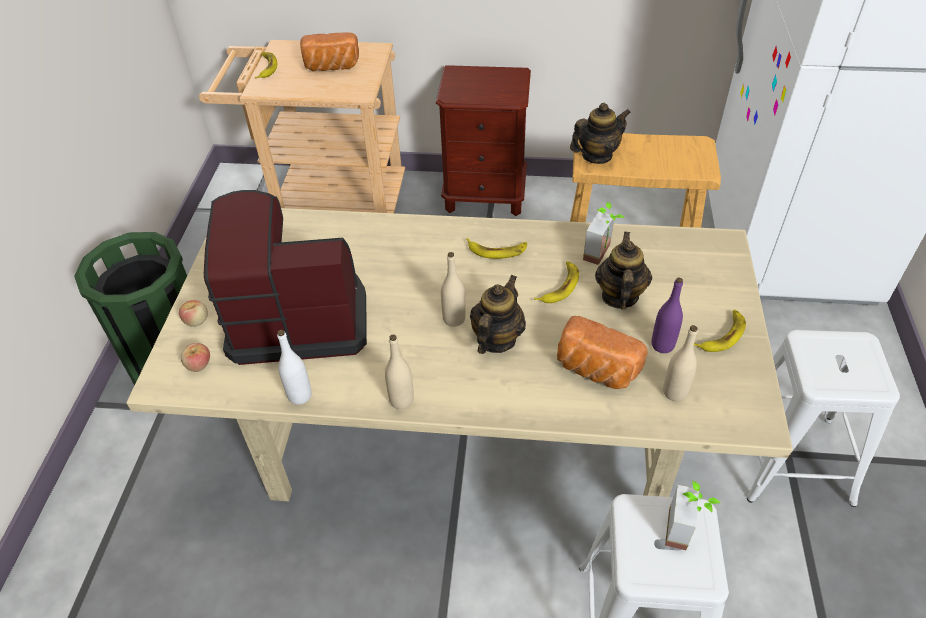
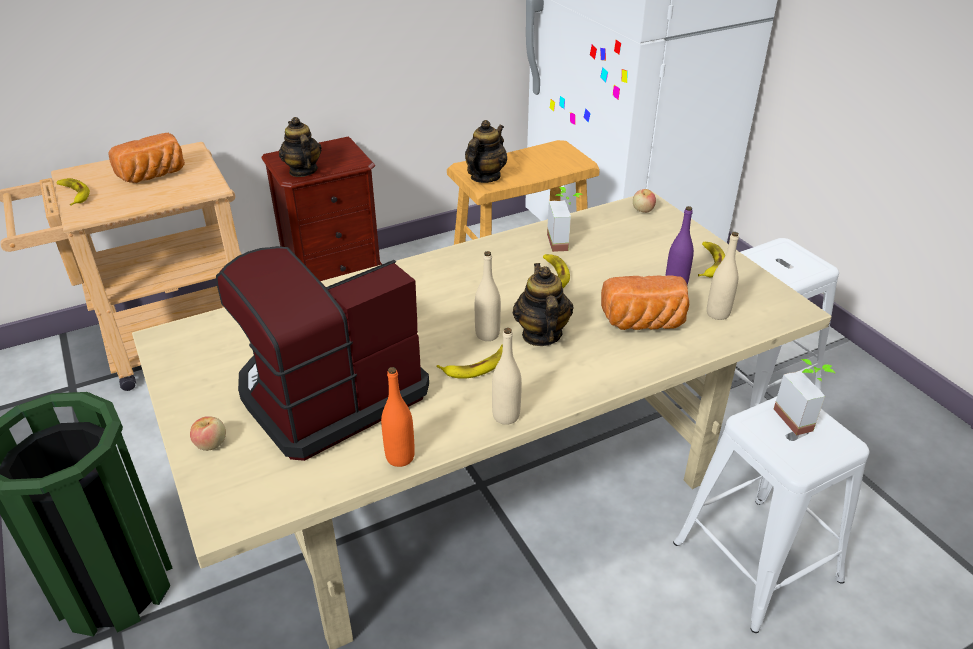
camera: 35 degrees left, 10 degrees down
apple [181,343,210,372] -> apple moved to [633,189,656,213]
white bottle [277,330,312,405] -> orange bottle [381,367,415,467]
banana [466,238,527,259] -> banana moved to [436,345,503,379]
teapot [595,232,652,310] -> teapot moved to [279,117,321,177]

